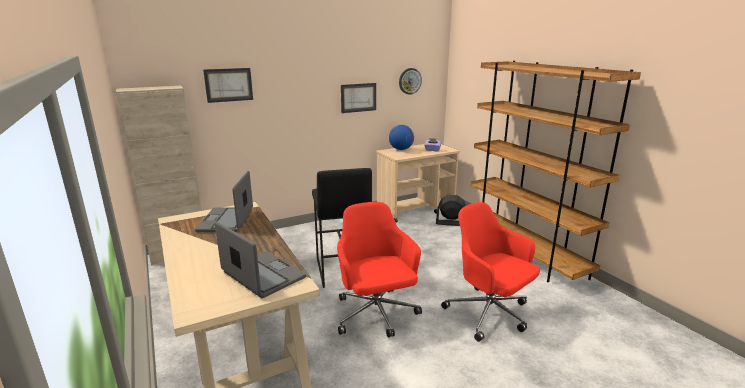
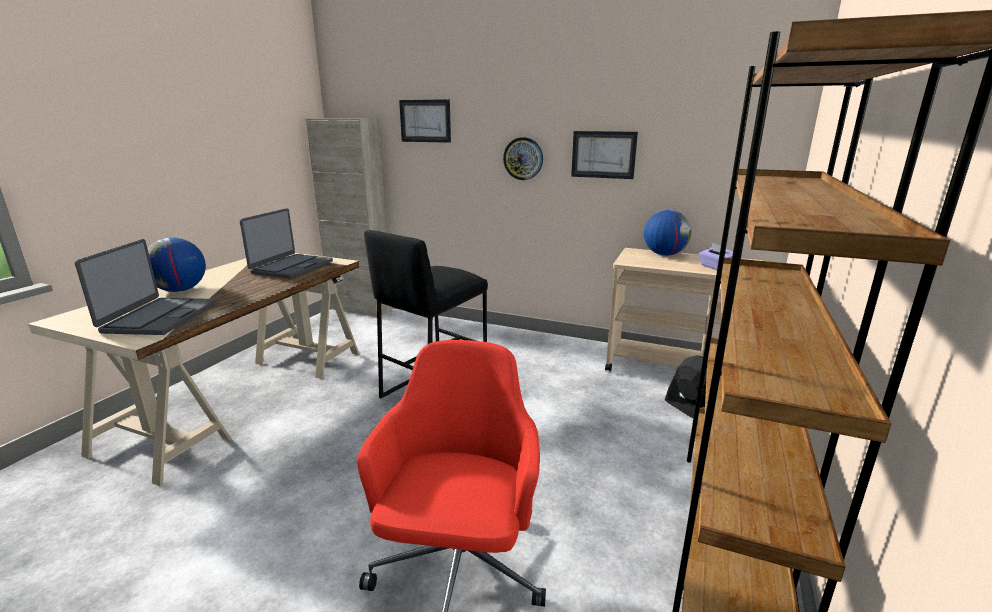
camera: 50 degrees right, 0 degrees up
laptop [195,171,253,232] -> laptop turned 150 degrees clockwise [240,208,333,279]
red office chair [337,202,422,338] -> none
wall clock [399,68,422,95] -> wall clock moved to [503,137,543,180]
none -> globe [147,237,206,292]

